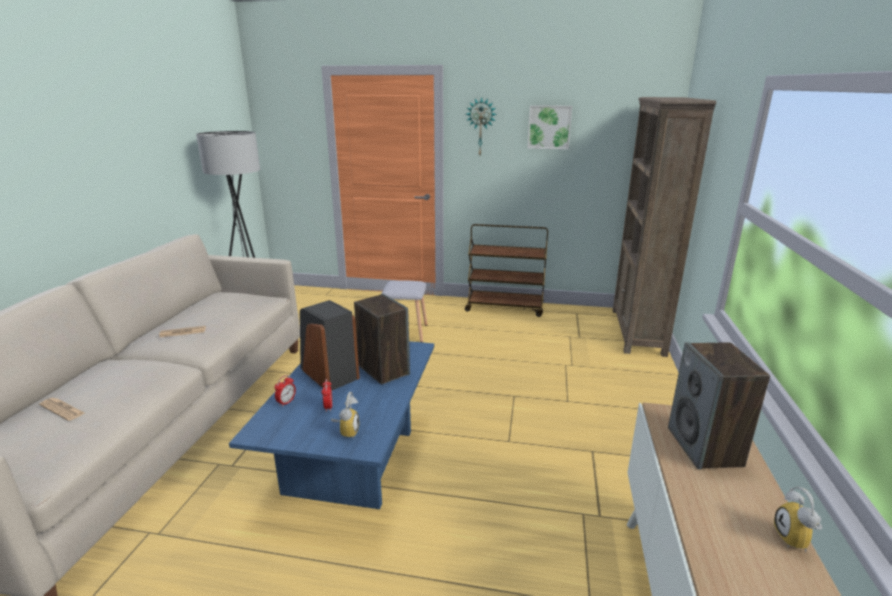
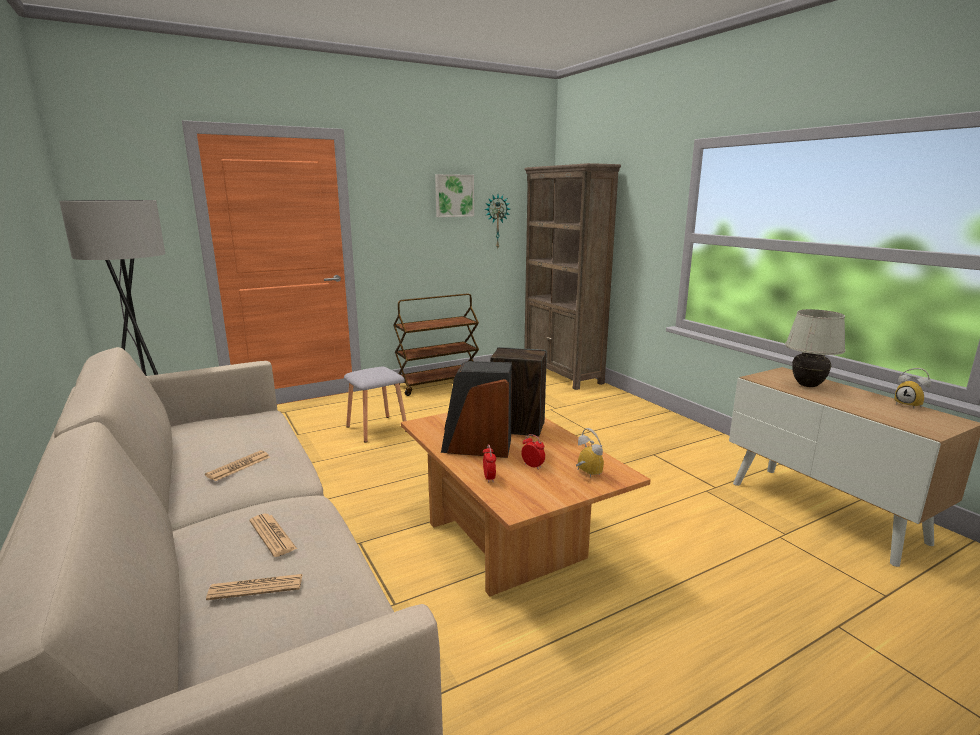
camera: 40 degrees left, 5 degrees down
blue coffee table [229,341,434,509] -> brown coffee table [401,413,651,597]
wall clock [466,97,497,155] -> wall clock moved to [485,194,510,249]
speaker [668,342,770,469] -> white table lamp [785,309,846,387]
none -> newspaper [250,514,297,557]

